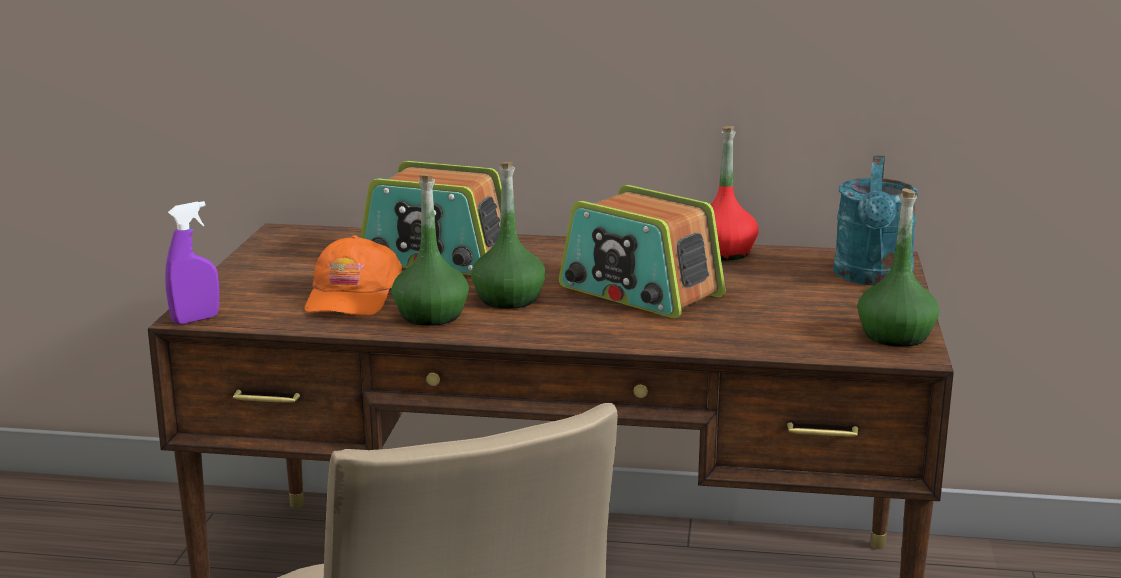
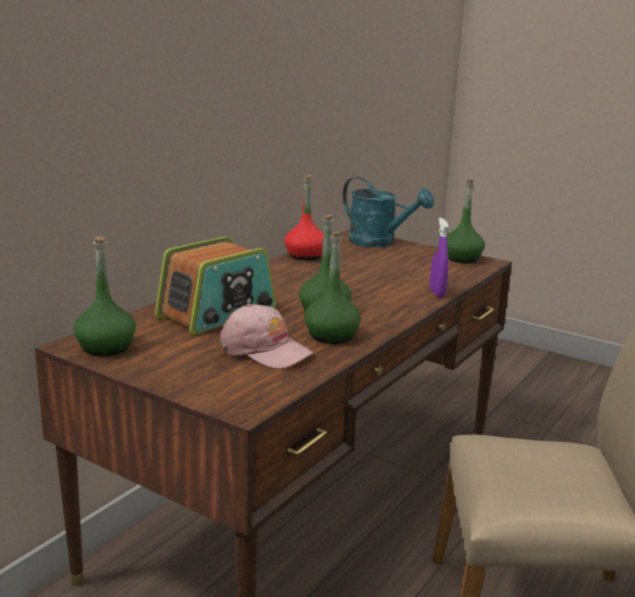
camera: 65 degrees left, 0 degrees up
purple spray bottle [165,201,219,325] -> purple spray bottle moved to [430,218,449,297]
orange cap [305,235,402,316] -> pink cap [220,304,313,369]
radio [559,185,726,318] -> none
none -> green bottle [74,236,136,356]

